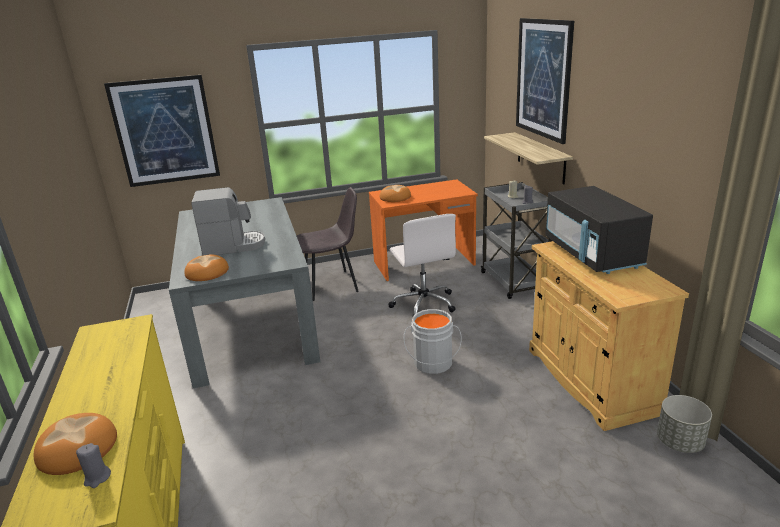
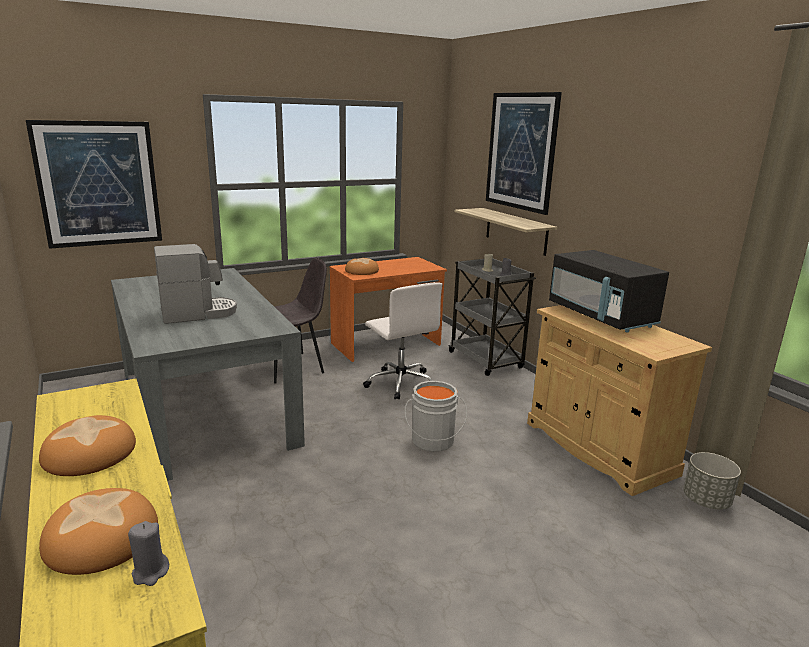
camera: 15 degrees left, 5 degrees down
bread [184,254,229,281] -> bread moved to [39,415,136,476]

